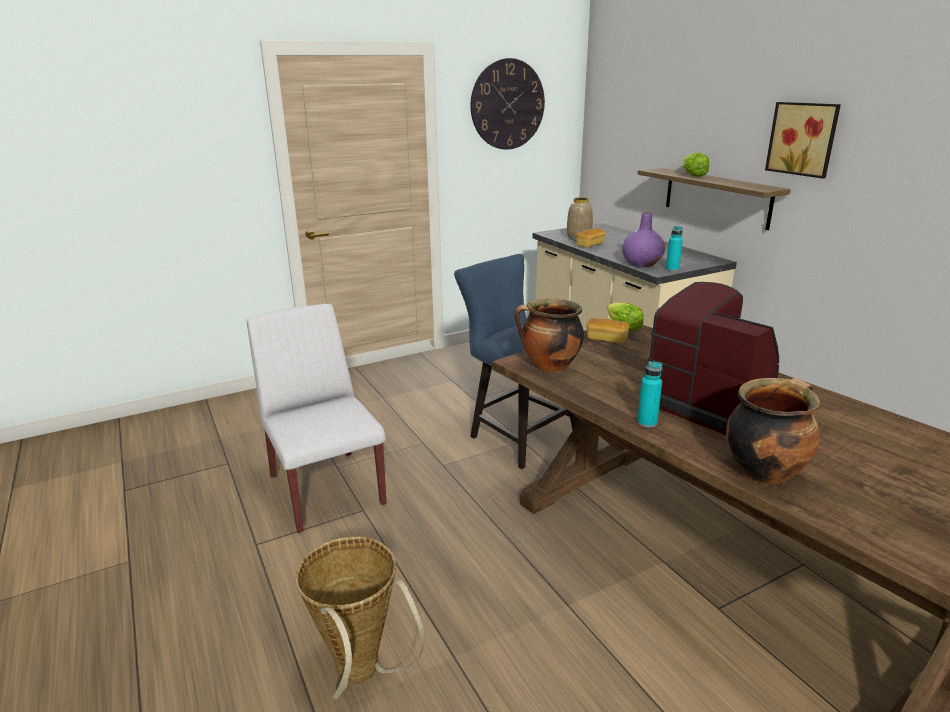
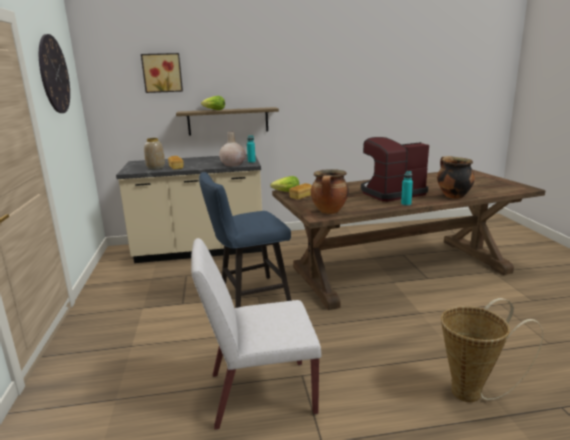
camera: 70 degrees left, 5 degrees down
purple vase [622,212,665,267] -> beige vase [219,132,246,166]
picture [765,102,841,178] -> picture moved to [141,53,183,93]

